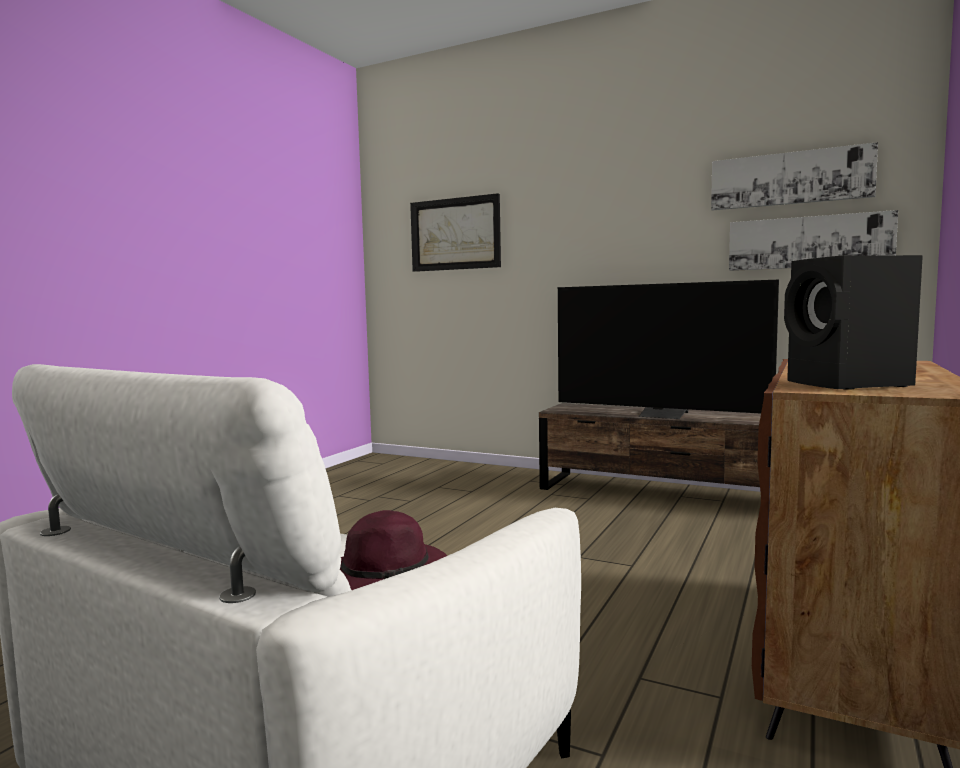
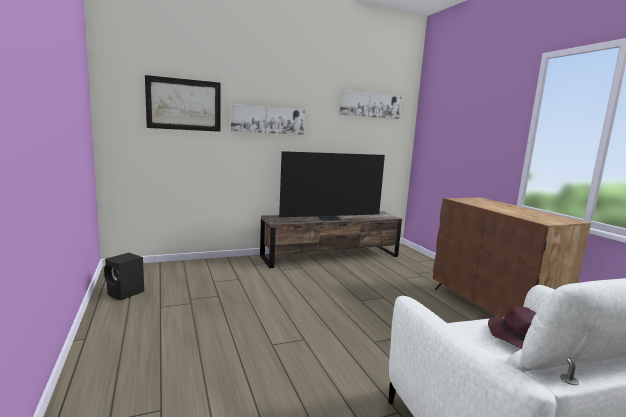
camera: 50 degrees left, 5 degrees up
picture [729,210,898,271] -> picture moved to [230,104,305,135]
black speaker [784,255,923,390] -> black speaker moved to [104,253,144,300]

